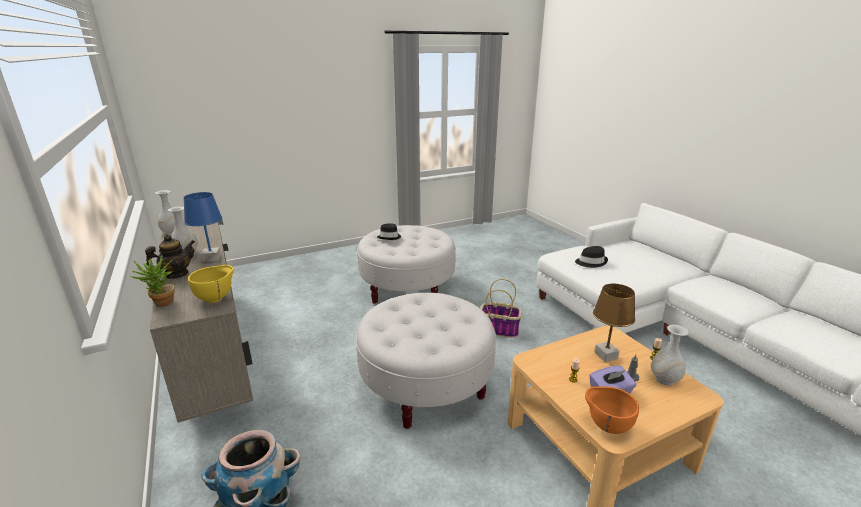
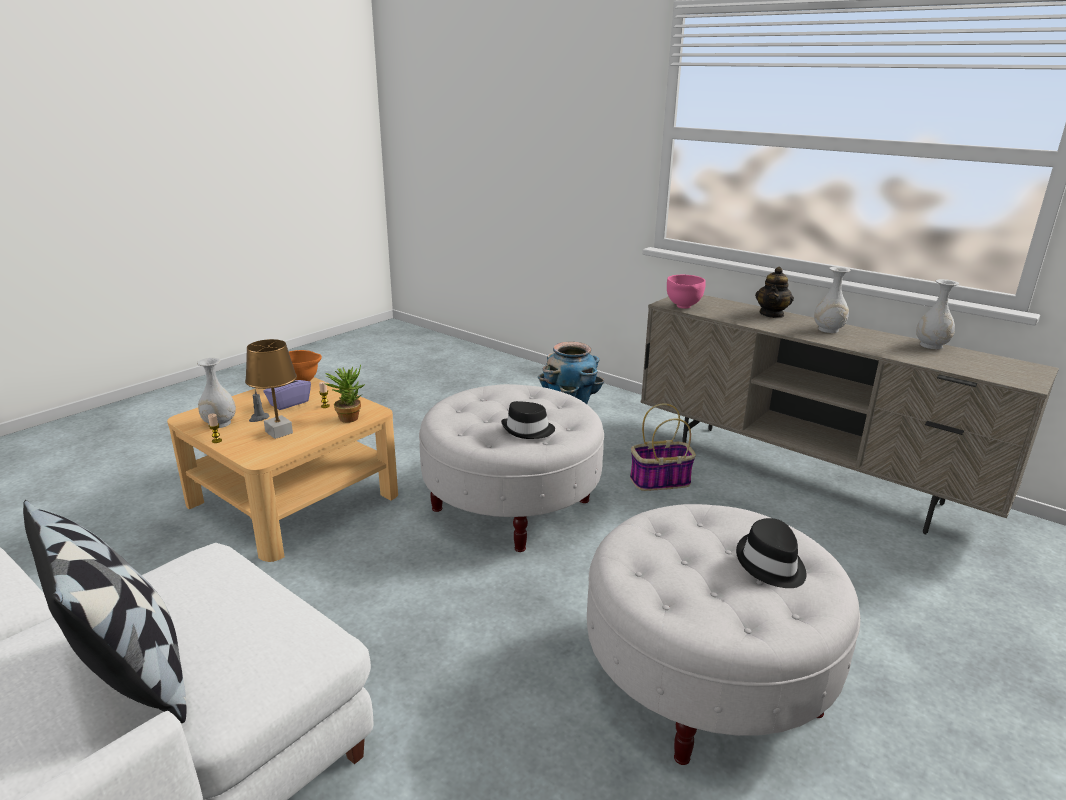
camera: 155 degrees right, 0 degrees up
potted plant [130,254,175,307] -> potted plant moved to [324,364,365,423]
blue table lamp [184,192,222,262] -> none
yellow bowl [188,265,234,303] -> pink bowl [667,275,706,309]
basket [480,279,522,338] -> basket moved to [630,403,696,491]
black hat [575,246,608,268] -> black hat moved to [501,401,555,439]
none -> pillow [23,500,186,723]

